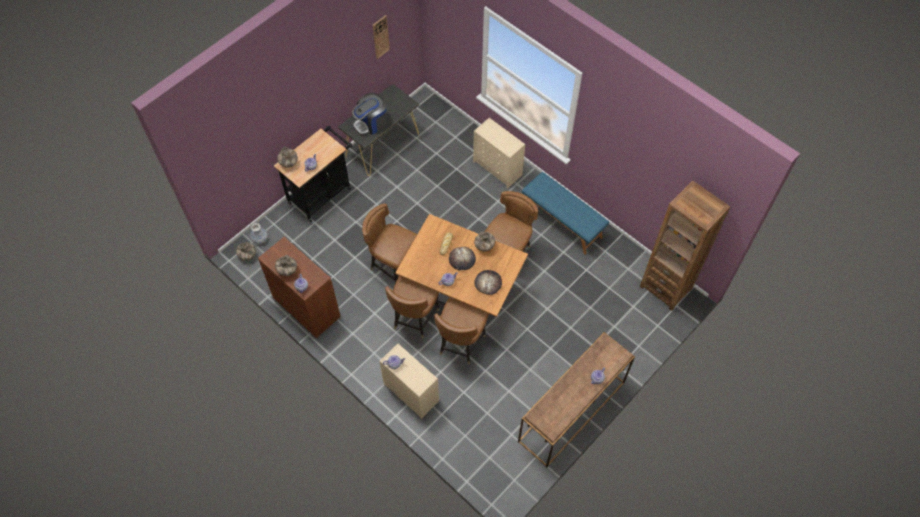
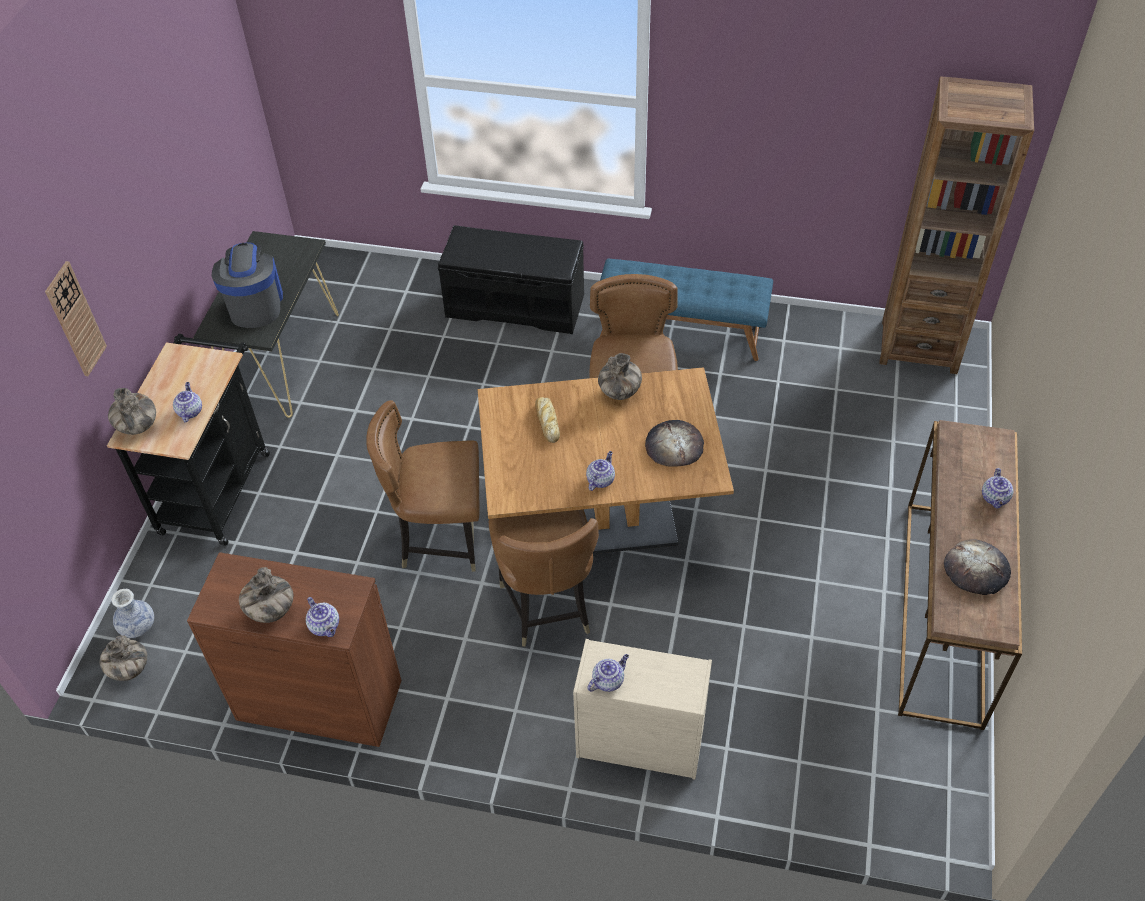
camera: 30 degrees left, 10 degrees down
coffee machine [352,93,387,135] -> coffee machine turned 150 degrees clockwise [212,242,283,328]
wall clock [372,15,390,59] -> wall clock moved to [45,261,107,376]
brown chair [434,298,489,365] -> none
bread [449,247,476,271] -> bread moved to [944,539,1011,595]
beige dresser [473,117,525,189] -> black bench [438,225,584,334]

